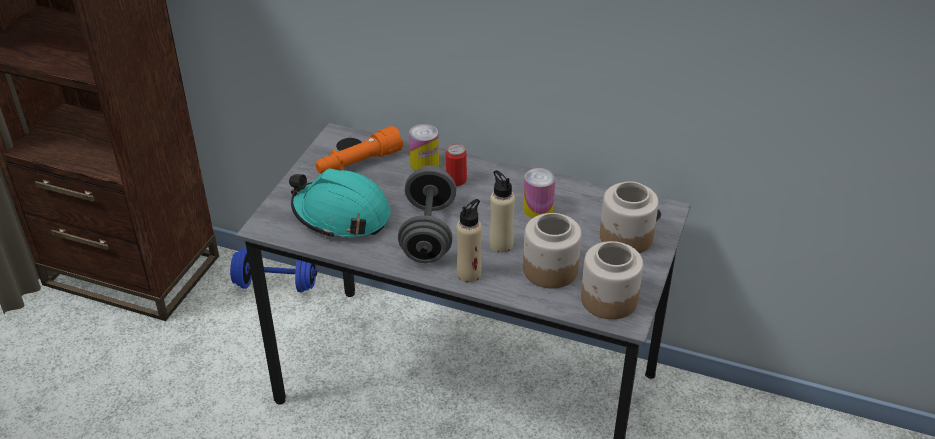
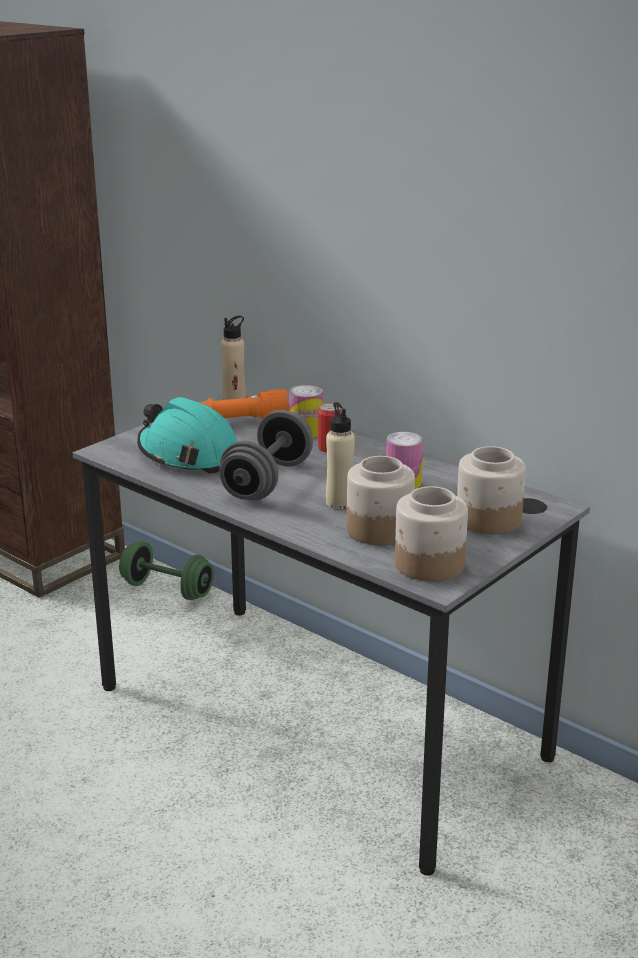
camera: 20 degrees right, 15 degrees down
blue dumbbell [230,248,317,292] -> green dumbbell [119,541,214,600]
beige bottle [456,199,482,282] -> beige bottle moved to [221,316,246,400]

